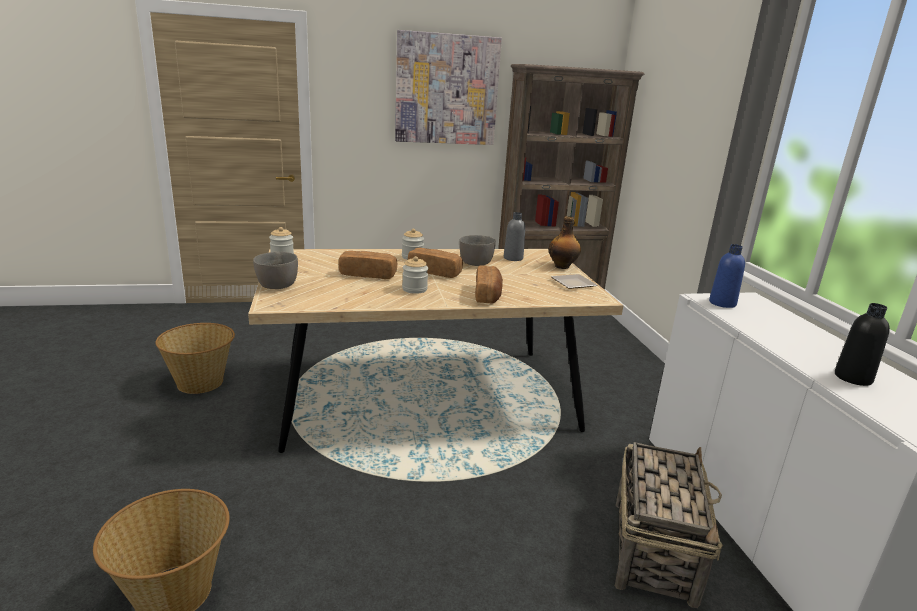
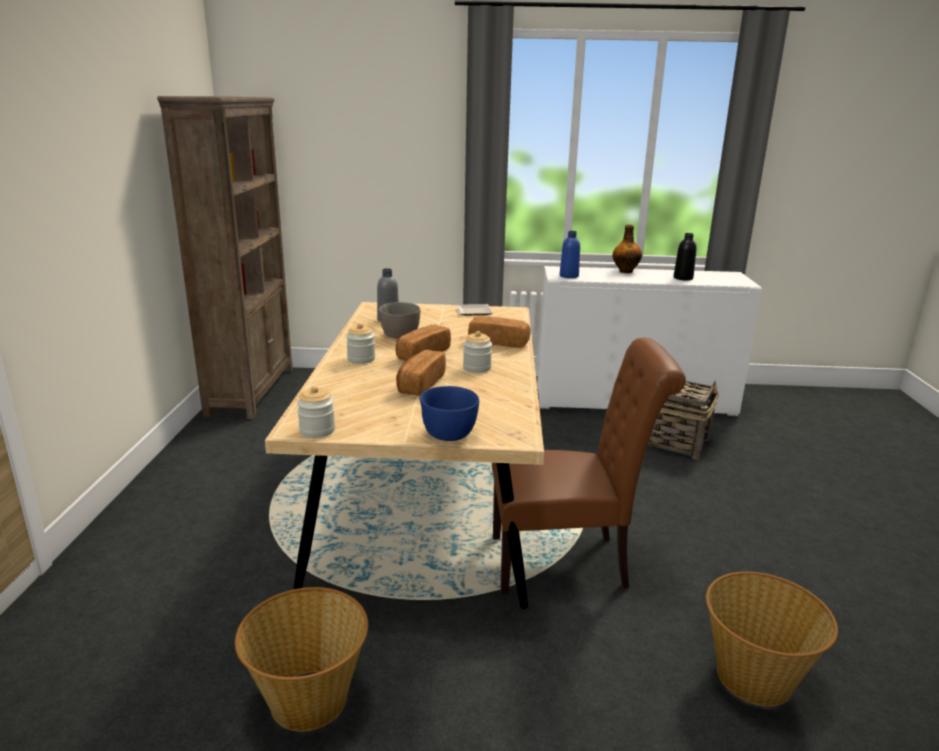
camera: 75 degrees left, 0 degrees up
grey bowl [253,252,298,289] -> blue bowl [420,386,479,441]
picture [395,30,502,145] -> none
bottle [549,216,581,269] -> bottle moved to [613,225,642,273]
none -> brown chair [492,338,686,594]

